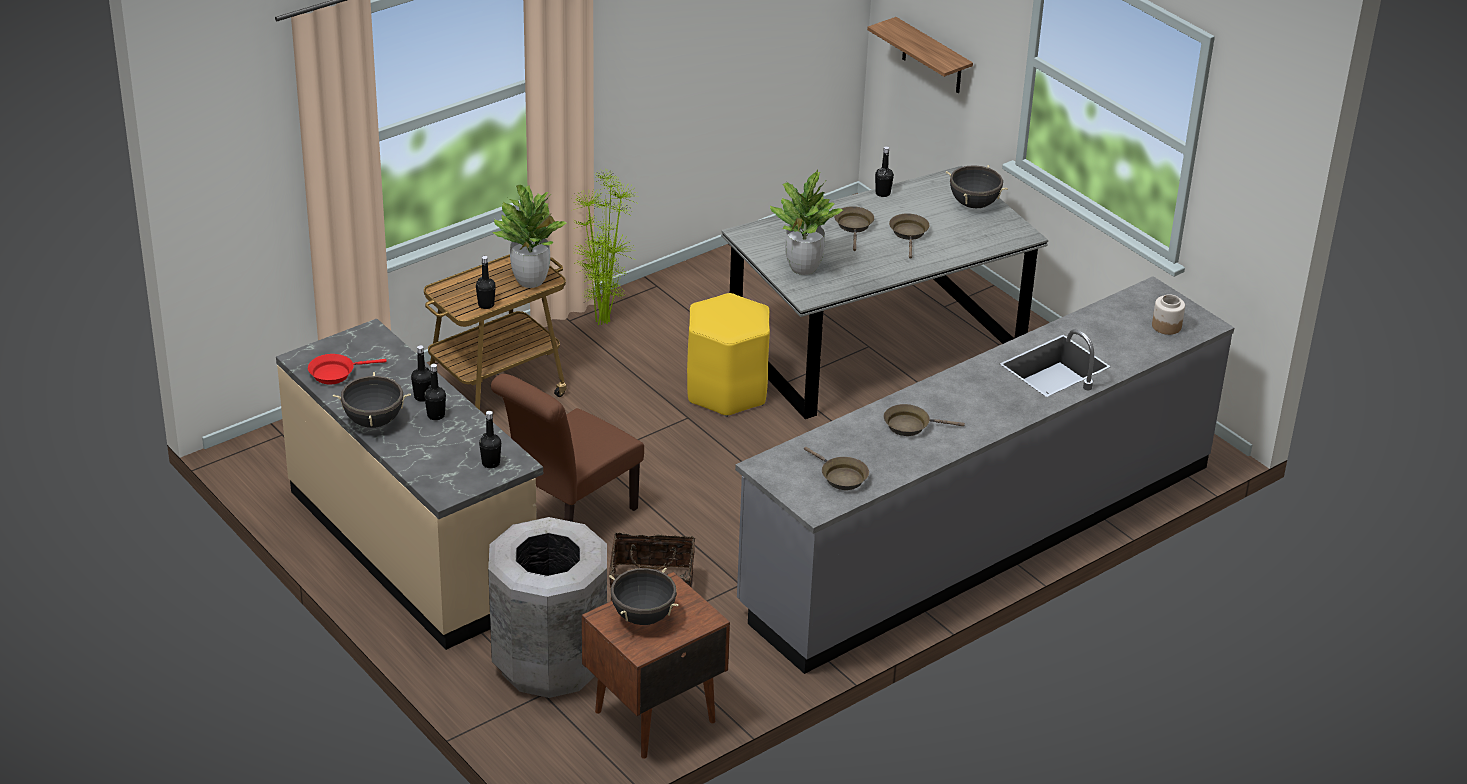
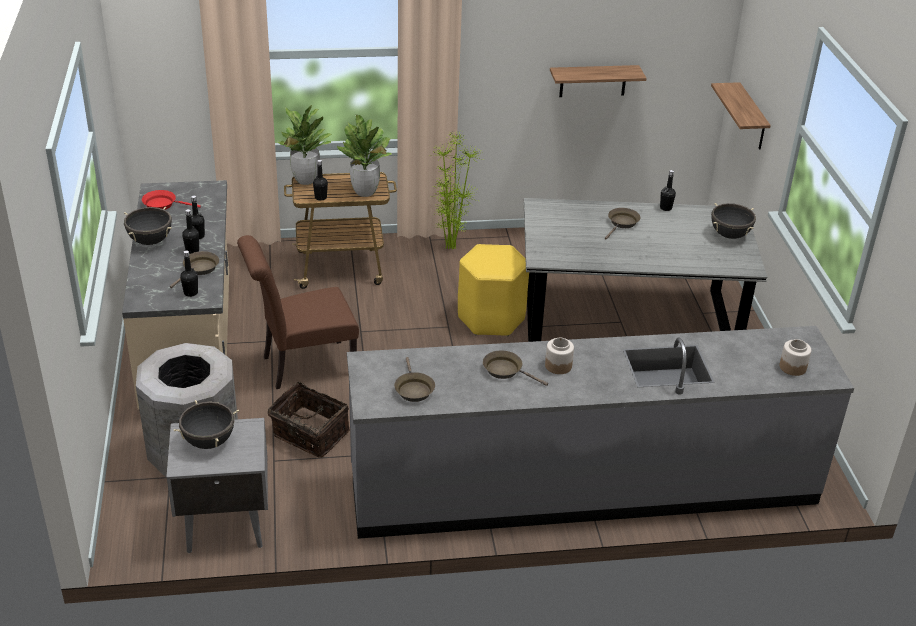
camera: 30 degrees right, 0 degrees up
brown nightstand [582,572,730,759] -> grey nightstand [166,418,268,553]
potted plant [770,170,844,275] -> potted plant moved to [278,105,332,185]
brown frying pan [889,213,930,259] -> brown frying pan moved to [170,251,219,288]
none -> jar [545,338,574,374]
none -> shelf [550,65,647,97]

